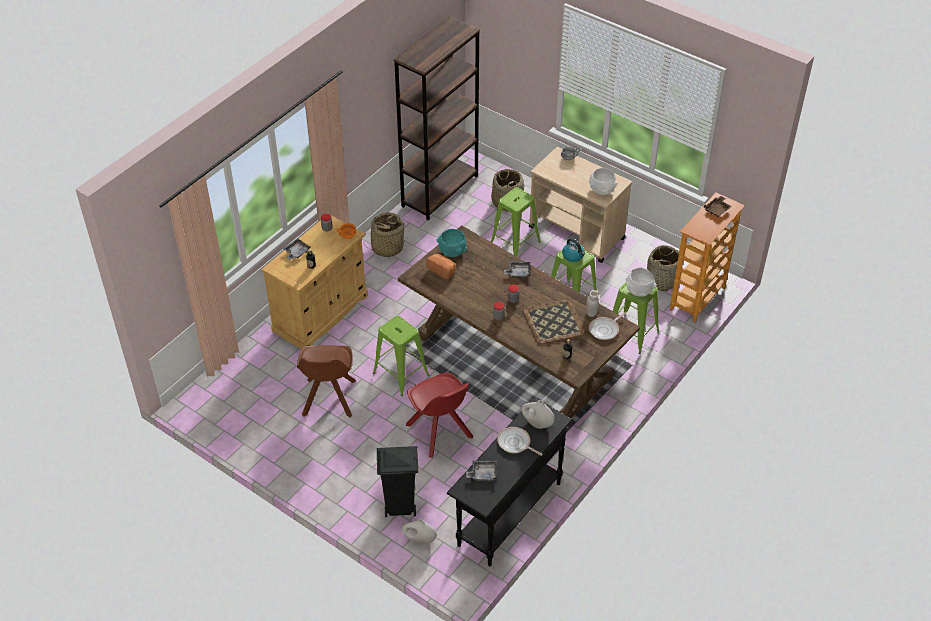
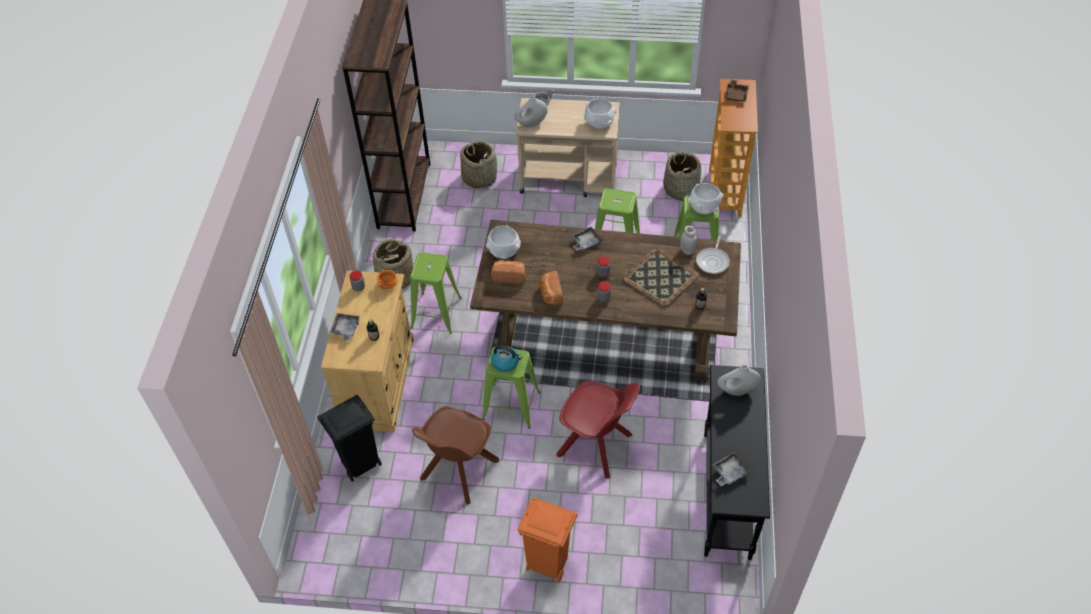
camera: 30 degrees left, 5 degrees up
brown chair [297,345,356,418] -> brown chair turned 60 degrees clockwise [412,406,499,505]
black trash can [377,446,418,517] -> black trash can moved to [317,395,382,482]
white vase [402,519,437,545] -> white vase moved to [514,96,548,127]
turquoise bowl [436,229,467,257] -> white bowl [486,225,521,259]
green stool [491,187,541,256] -> green stool moved to [410,252,462,334]
frying pan [497,427,542,456] -> none
kettle [562,238,585,262] -> kettle moved to [491,345,522,372]
none -> orange trash can [517,497,577,583]
none -> bread [539,271,563,305]

